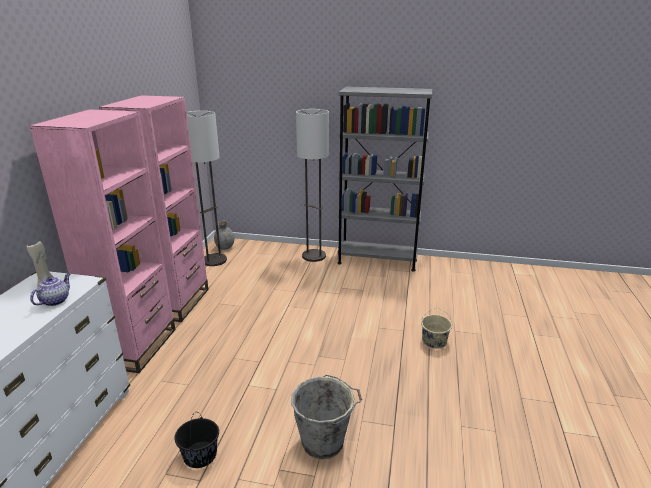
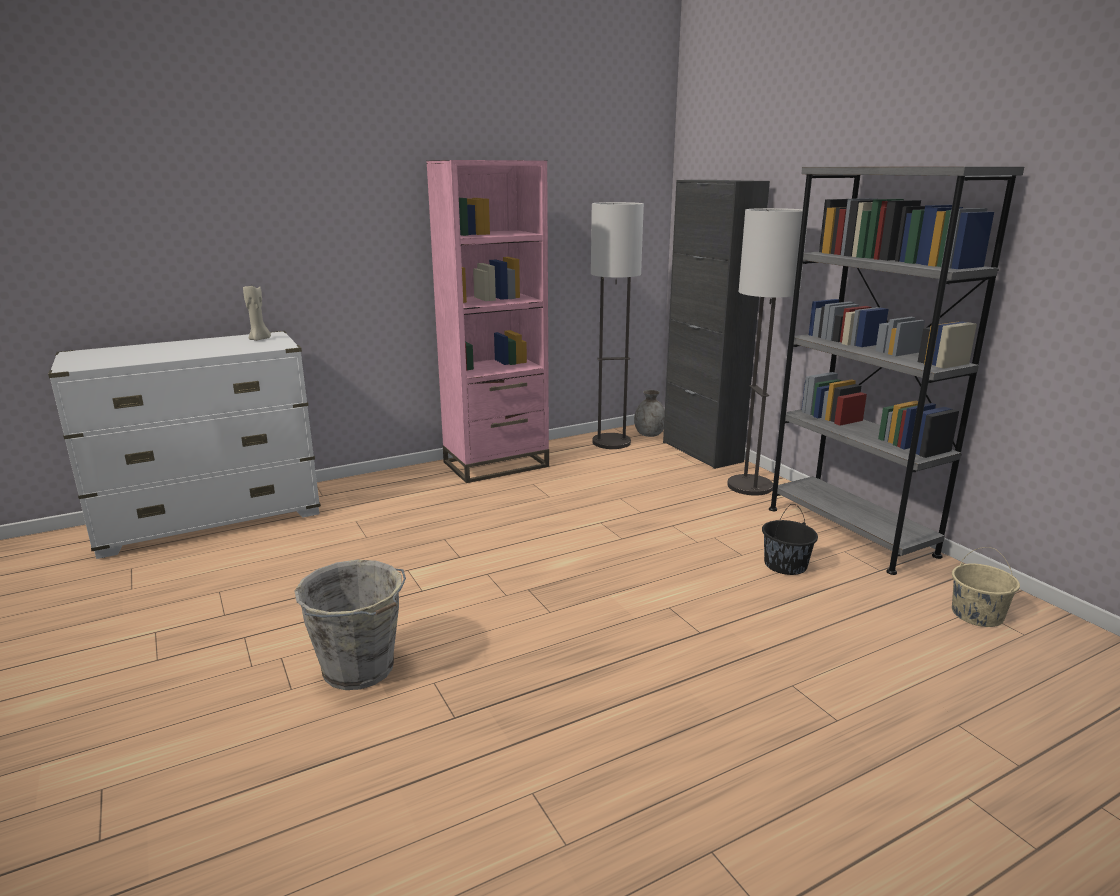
camera: 50 degrees right, 5 degrees down
pink bookcase [29,109,176,373] -> none
teapot [30,273,70,306] -> none
black bucket [174,412,219,468] -> black bucket moved to [762,504,818,575]
beige bucket [421,308,452,349] -> beige bucket moved to [952,547,1020,627]
none -> black cabinet [663,180,770,469]

